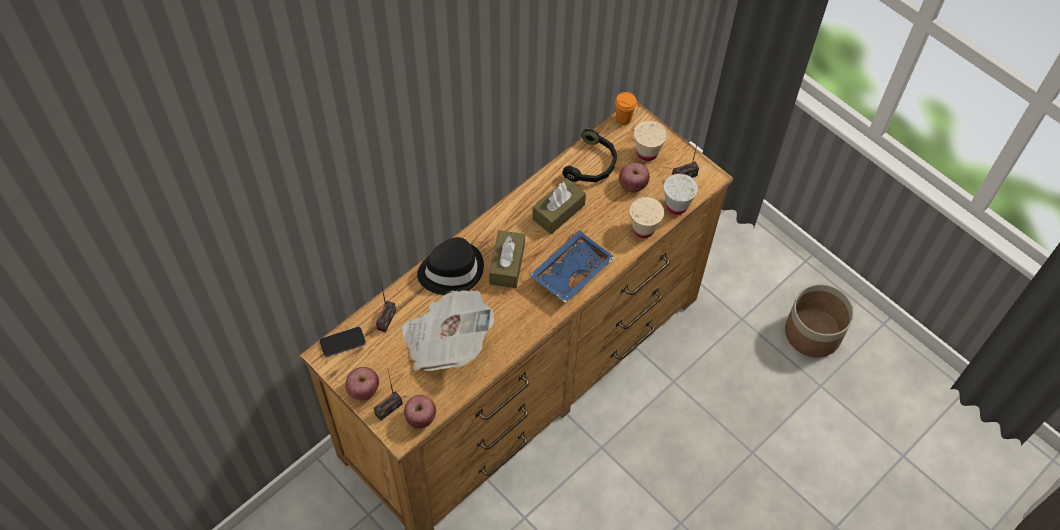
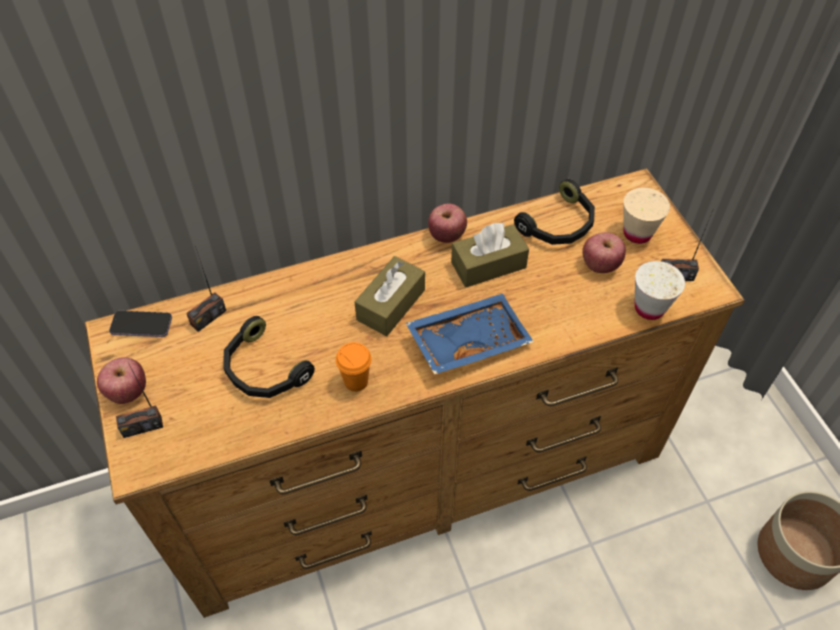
camera: 25 degrees right, 5 degrees down
newspaper [402,290,494,371] -> black headphones [223,316,315,398]
apple [404,395,436,429] -> apple moved to [428,204,467,243]
black hat [417,237,484,295] -> none
orange cup [615,92,637,125] -> orange cup moved to [336,342,372,392]
beige cup [630,197,664,238] -> none

